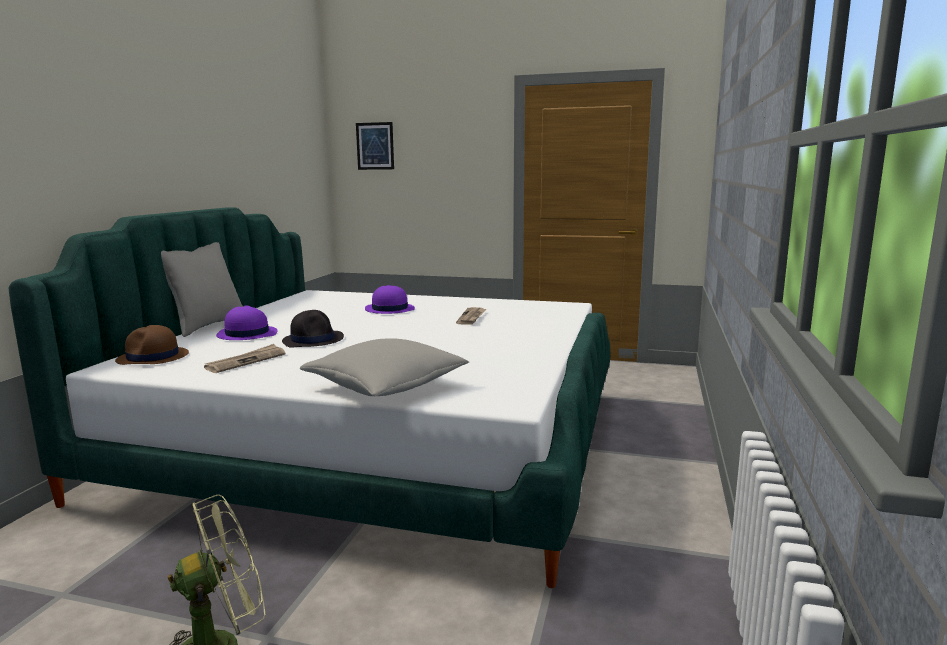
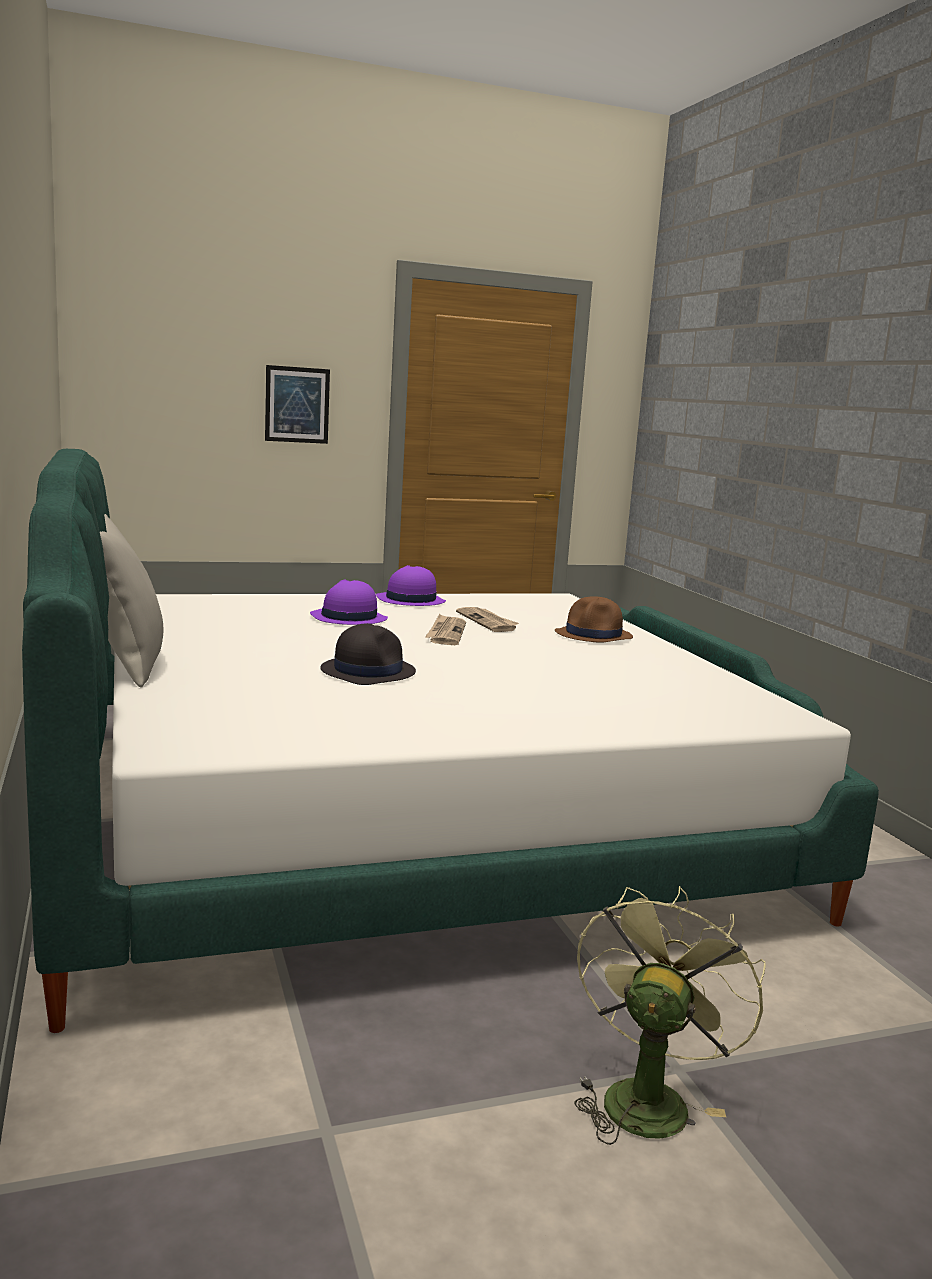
camera: 35 degrees left, 0 degrees up
brown hat [115,325,189,365] -> brown hat moved to [555,596,633,642]
newspaper [204,344,286,373] -> newspaper moved to [425,613,466,645]
purple hat [216,305,277,340] -> purple hat moved to [376,565,446,606]
grey pillow [300,338,469,396] -> none
picture [356,122,394,170] -> picture moved to [265,365,330,444]

